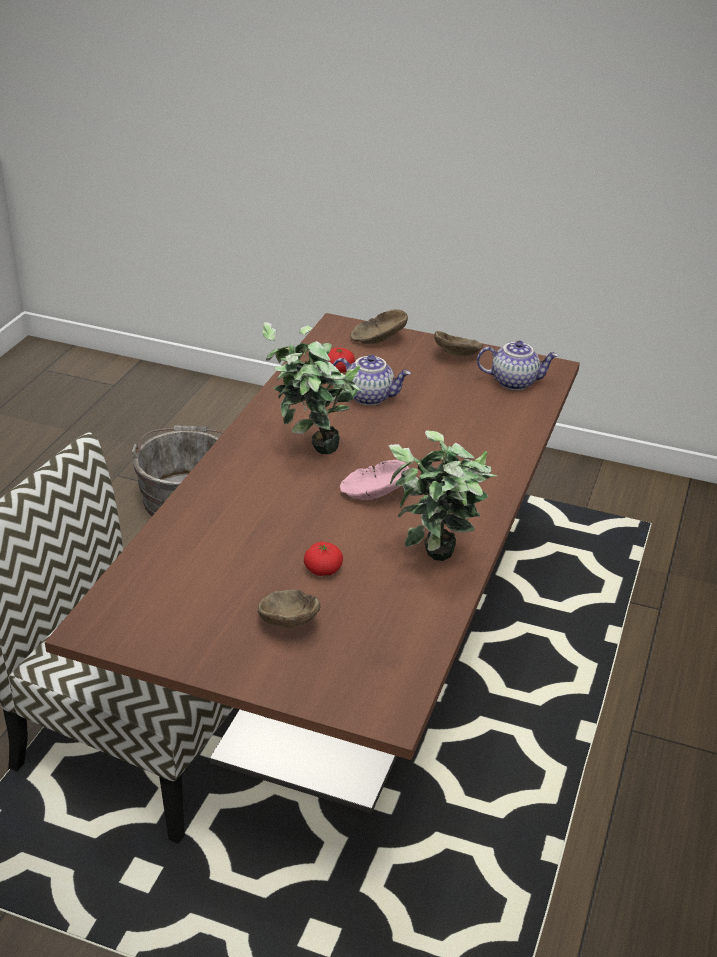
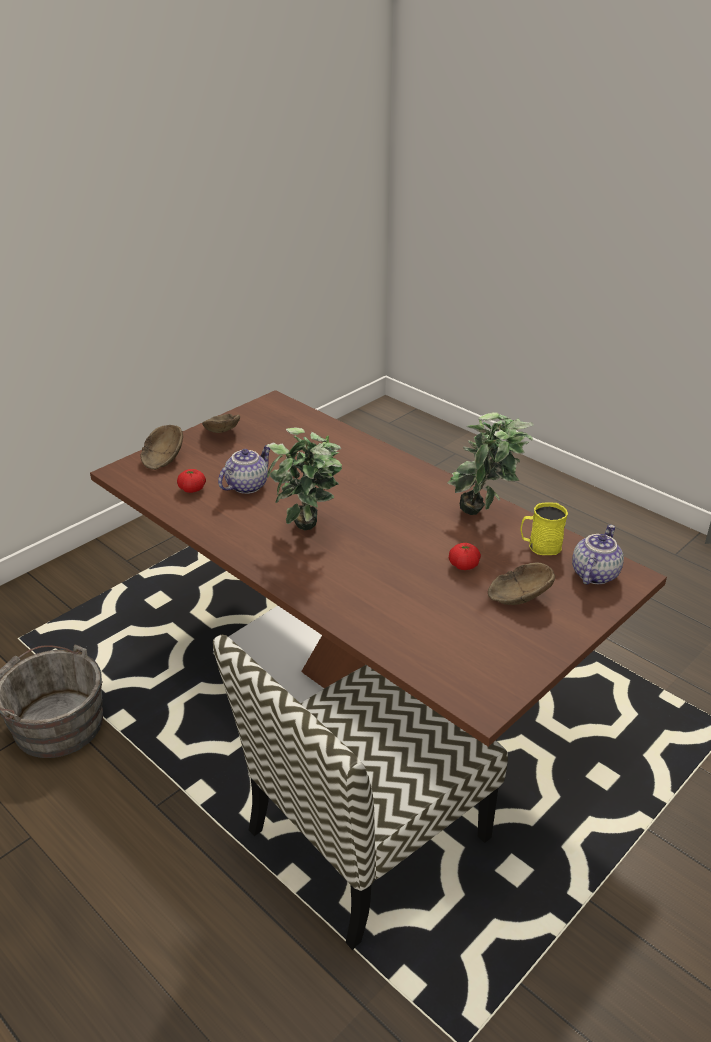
camera: 65 degrees left, 0 degrees up
pink bowl [340,460,410,500] -> none
teapot [477,341,559,390] -> teapot moved to [572,525,624,585]
none -> yellow mug [520,503,568,555]

